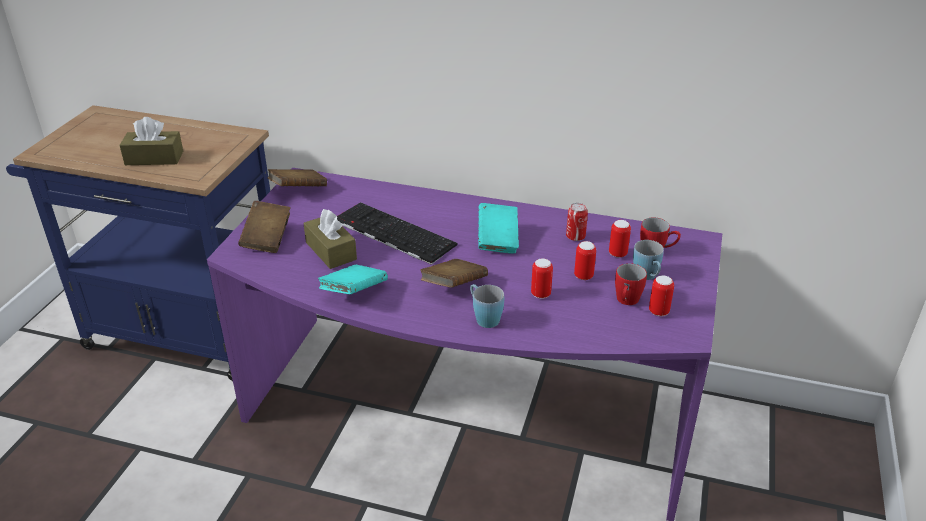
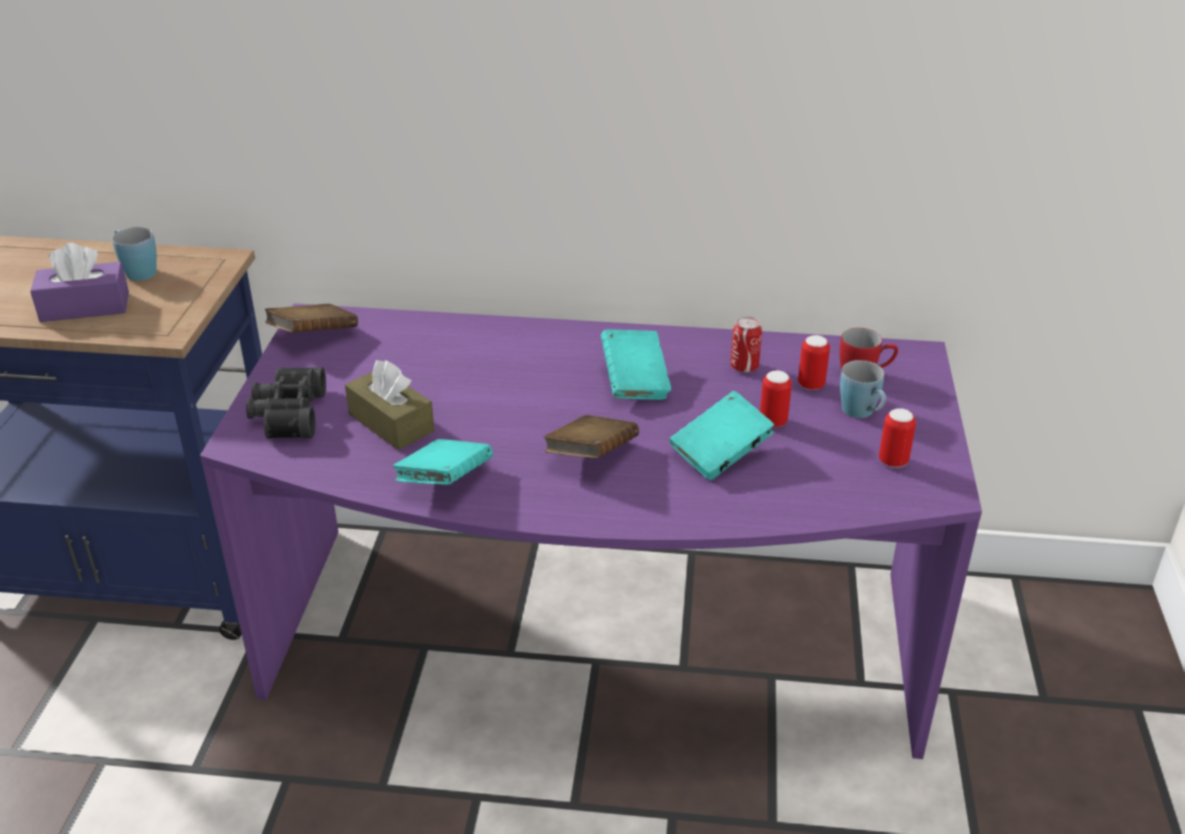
camera: 10 degrees left, 0 degrees up
brown tissue box [119,117,183,165] -> purple tissue box [30,243,129,322]
brown book [238,201,291,253] -> black binoculars [246,367,326,439]
keyboard [337,202,457,265] -> none
blue mug [470,284,504,328] -> blue mug moved to [112,227,157,281]
can [531,258,553,299] -> turquoise book [669,391,774,480]
red mug [615,263,647,305] -> none

